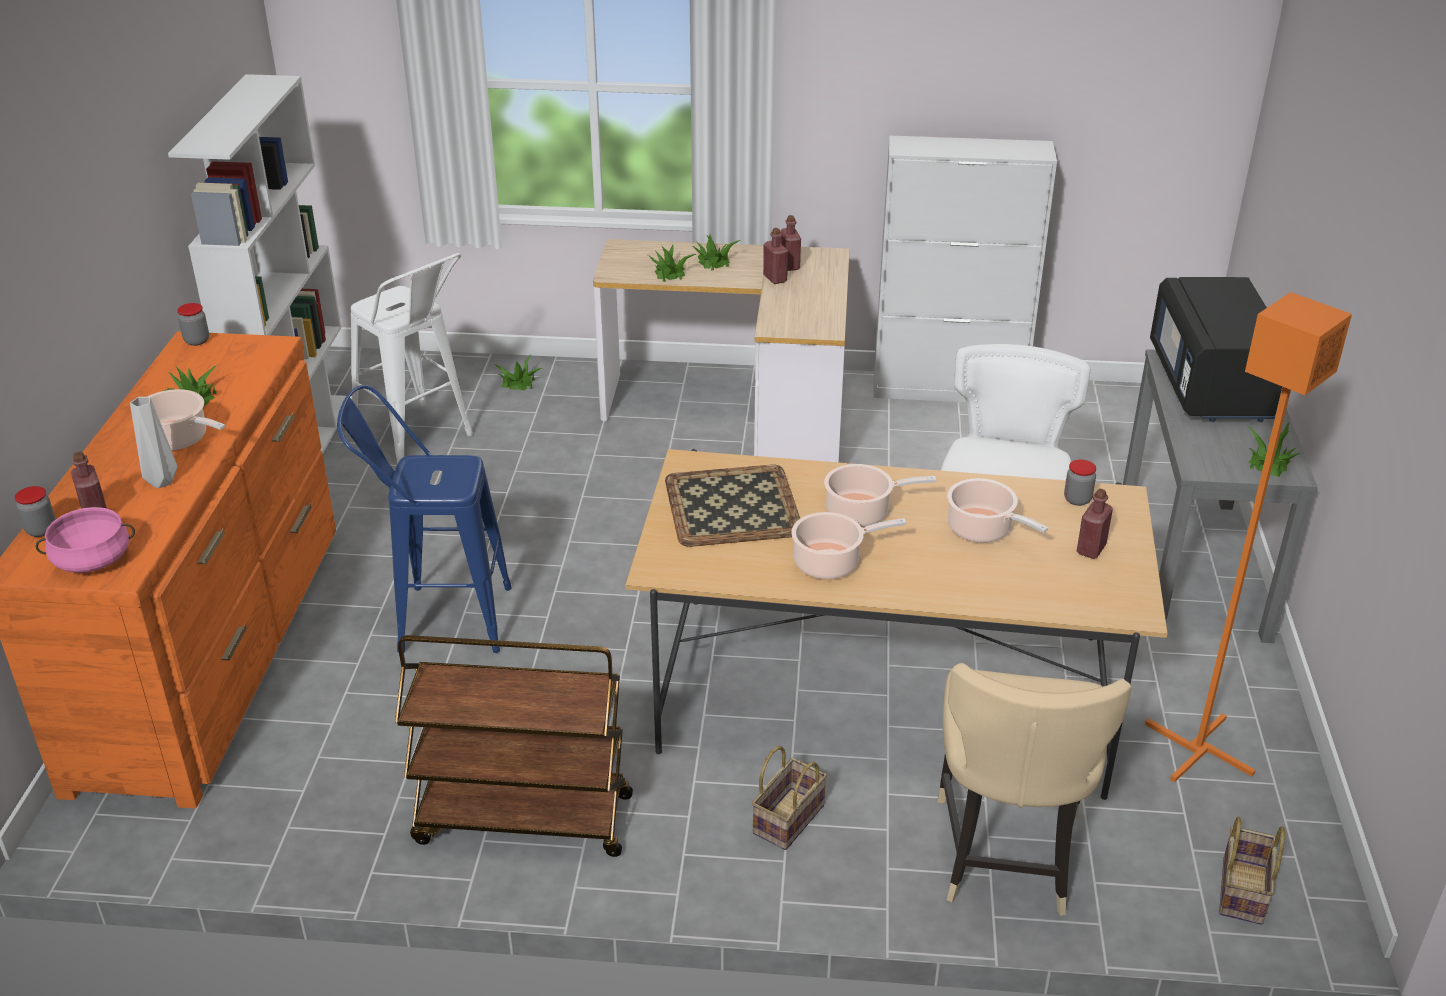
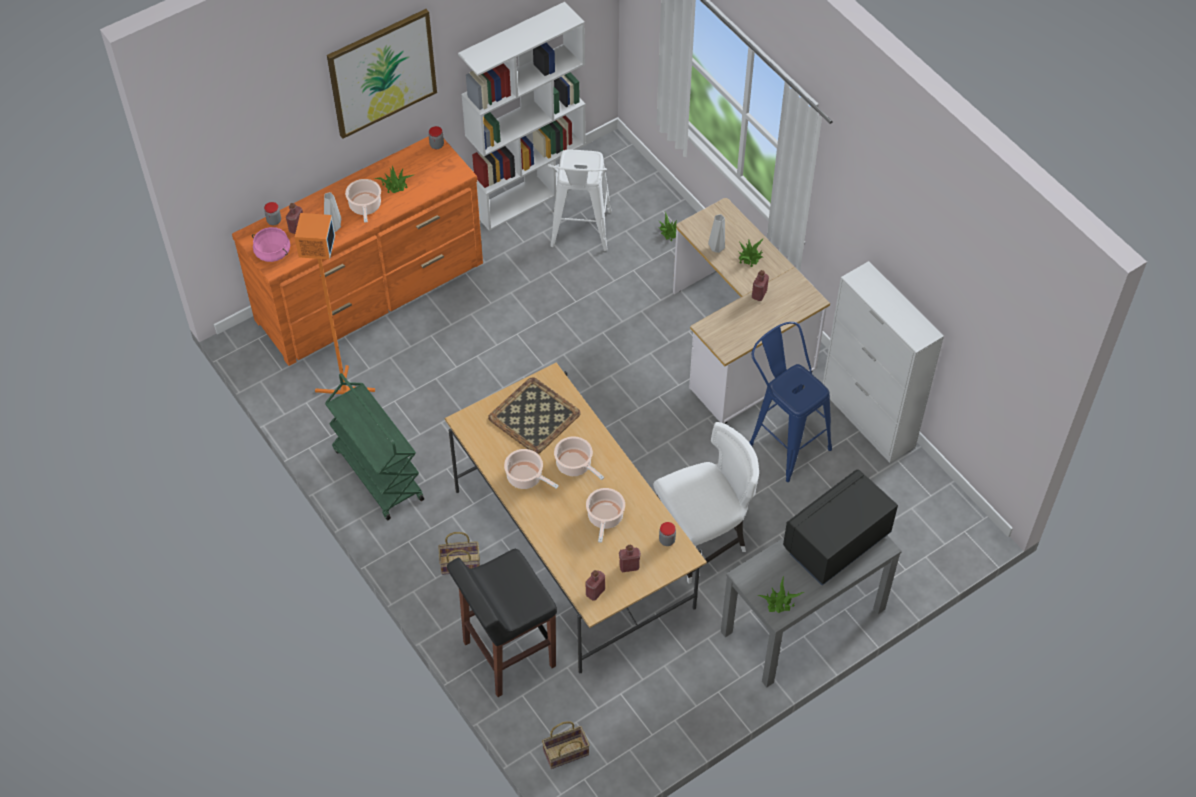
camera: 50 degrees right, 20 degrees up
blue stool [337,385,512,653] -> blue stool moved to [749,322,832,482]
brown cart [395,635,633,857] -> green cart [325,373,424,520]
potted plant [648,245,696,282] -> grey vase [708,214,725,253]
red bottle [780,215,801,271] -> red bottle moved to [585,570,605,601]
beige chair [938,663,1132,916] -> black stool [447,549,557,697]
orange floor lamp [1145,292,1352,782] -> orange floor lamp moved to [295,213,375,394]
none -> picture [327,9,437,139]

